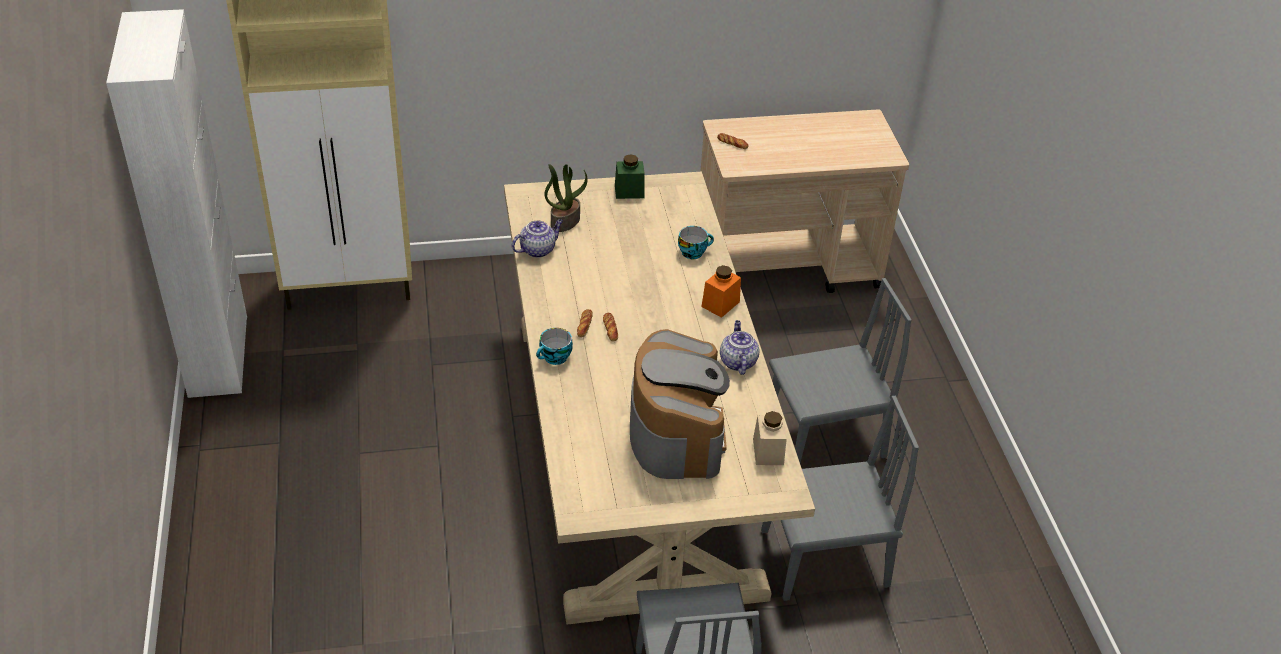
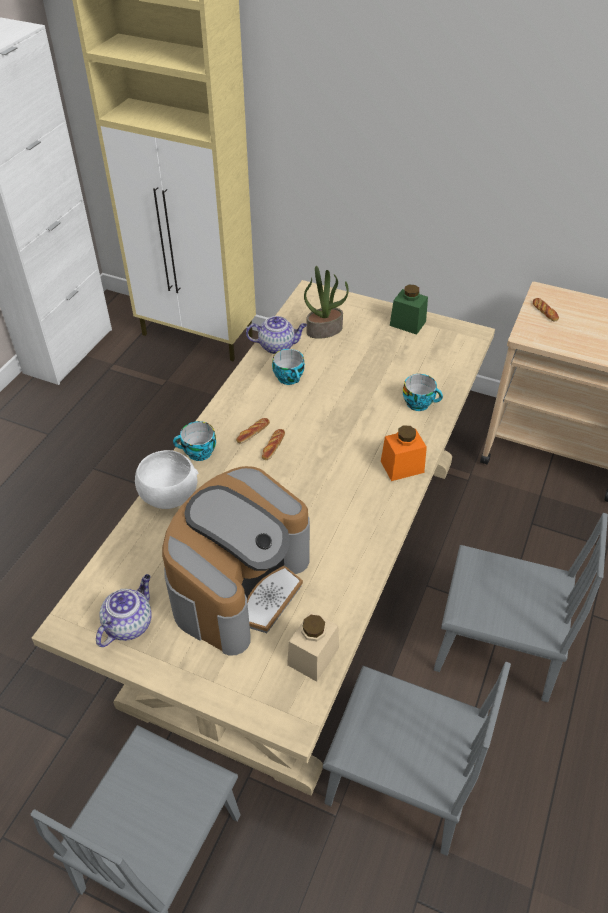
camera: 35 degrees right, 5 degrees up
teapot [720,320,760,375] -> teapot moved to [96,574,152,647]
none -> white bowl [135,450,198,509]
none -> cup [272,349,305,385]

